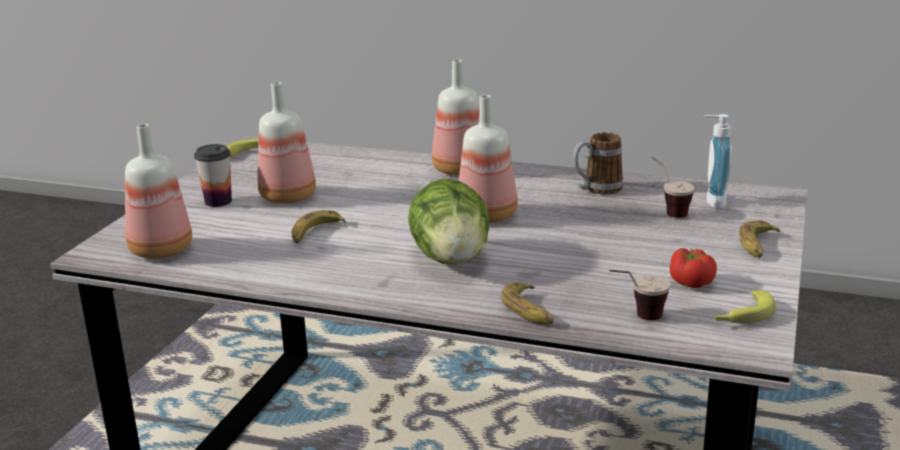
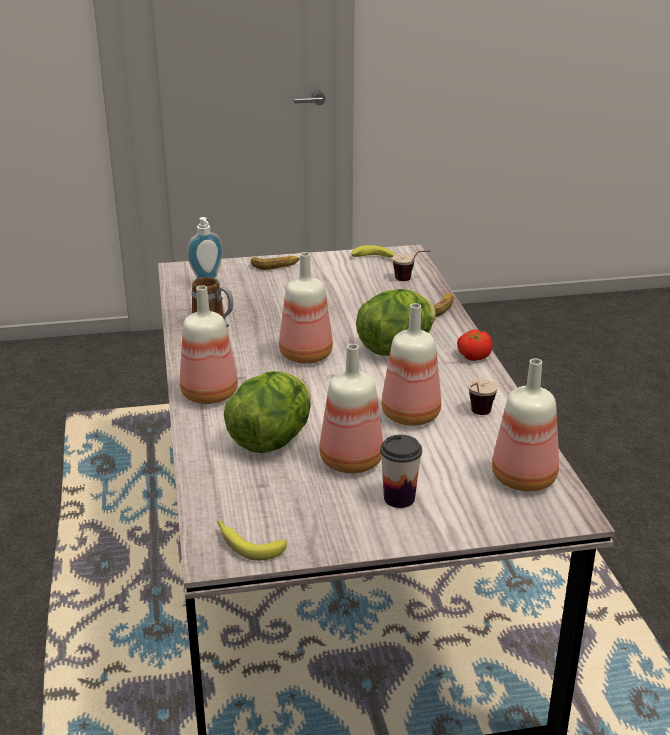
camera: 120 degrees left, 5 degrees up
banana [292,210,346,244] -> bottle [382,303,441,426]
cup [651,156,695,218] -> cup moved to [468,379,498,415]
tomato [670,248,717,288] -> tomato moved to [457,330,493,361]
none -> lettuce [224,371,311,453]

